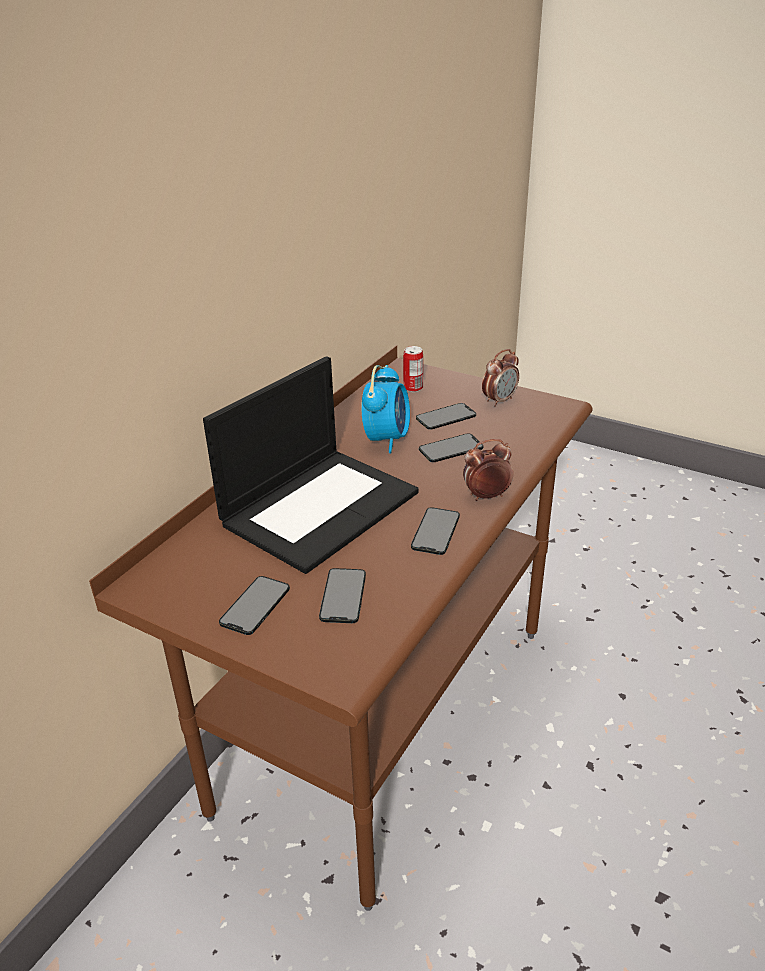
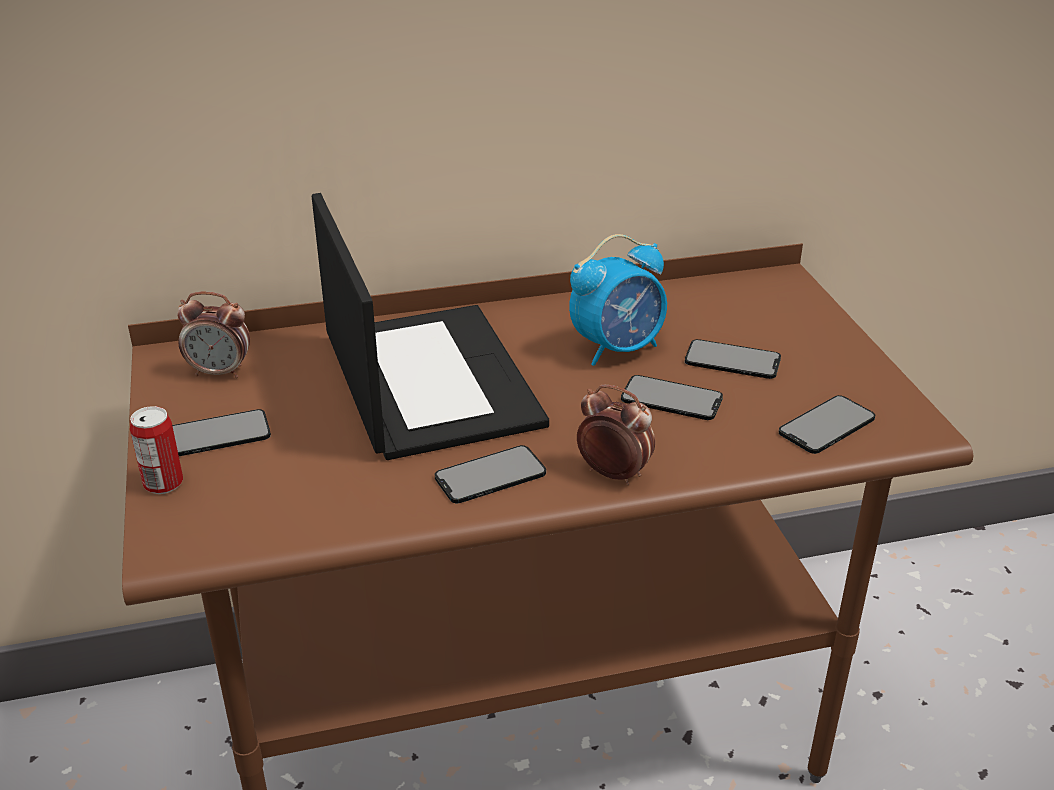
camera: 45 degrees right, 0 degrees up
laptop [203,356,419,574] -> laptop turned 105 degrees counterclockwise [312,193,549,460]
phone [319,568,366,623] -> phone moved to [779,395,875,454]
can [403,346,423,392] -> can moved to [130,406,183,494]
alarm clock [482,349,519,407] -> alarm clock moved to [177,292,250,378]

